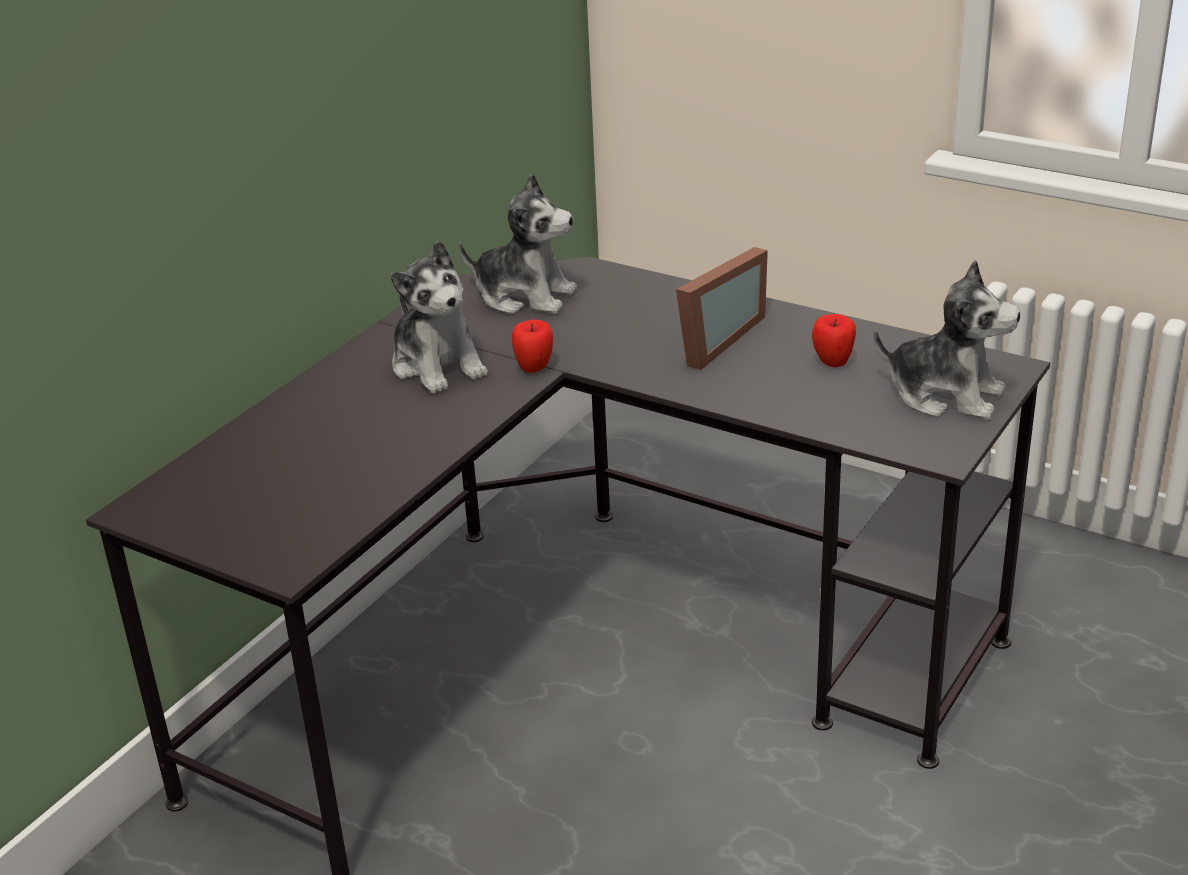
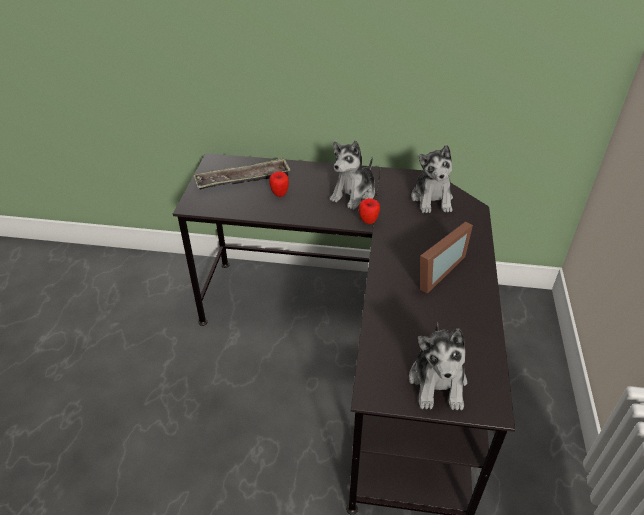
camera: 65 degrees right, 10 degrees up
picture frame [676,247,768,370] -> picture frame turned 60 degrees counterclockwise [420,222,473,294]
apple [812,314,856,368] -> apple moved to [269,171,289,197]
none -> tray [194,158,291,190]

